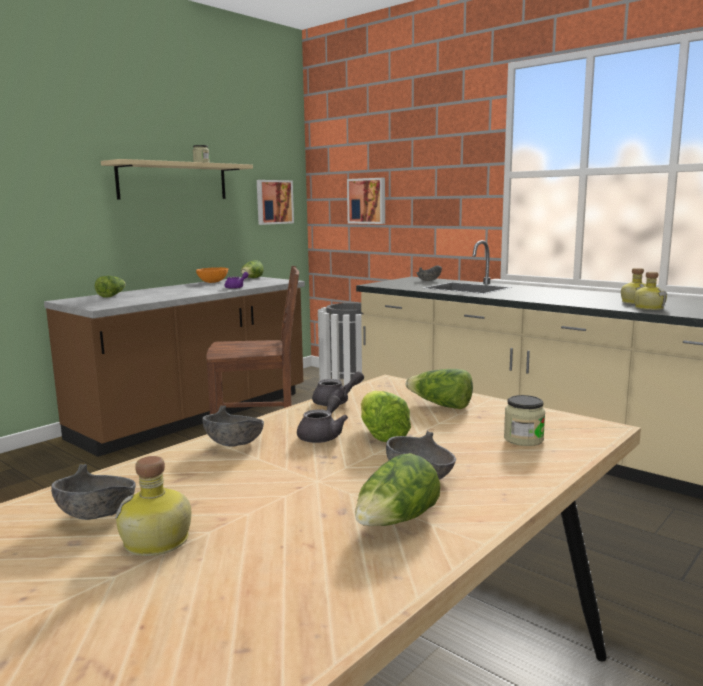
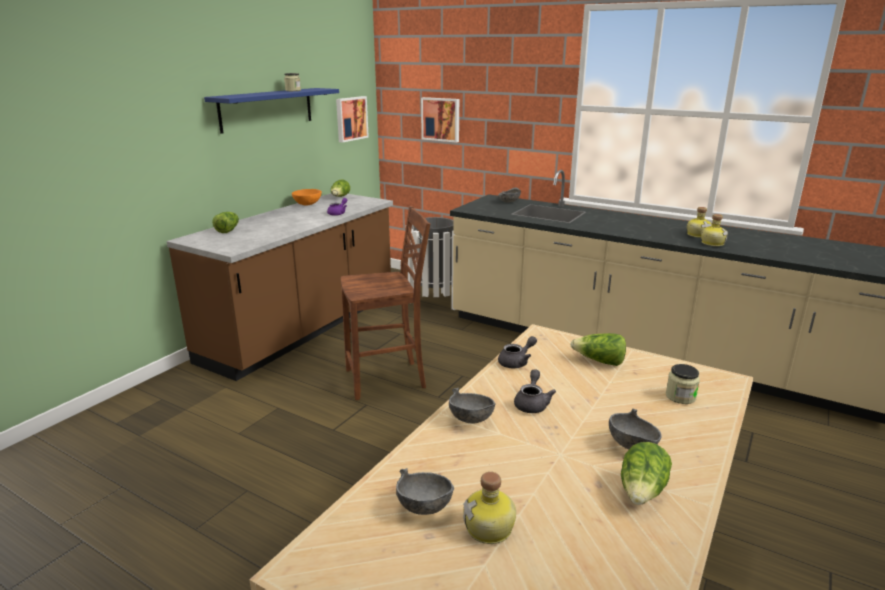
camera: 10 degrees left, 10 degrees up
beige shelf [101,159,253,199] -> blue shelf [204,88,339,134]
lettuce [361,391,411,442] -> none

